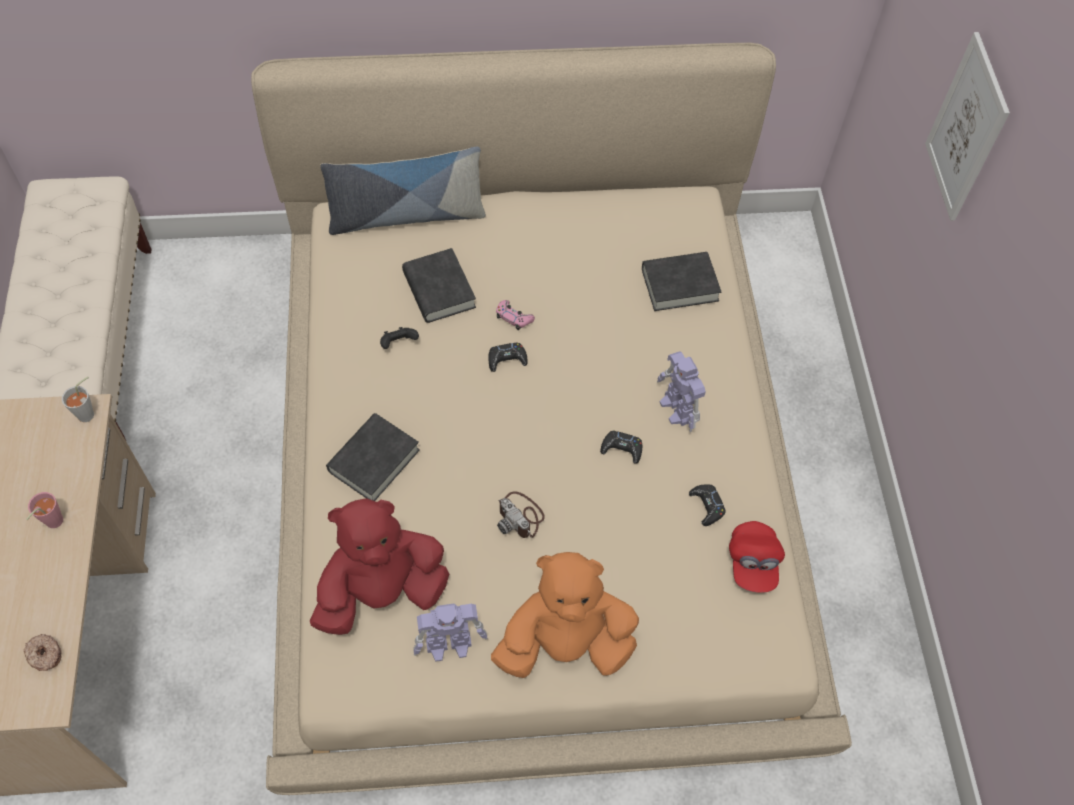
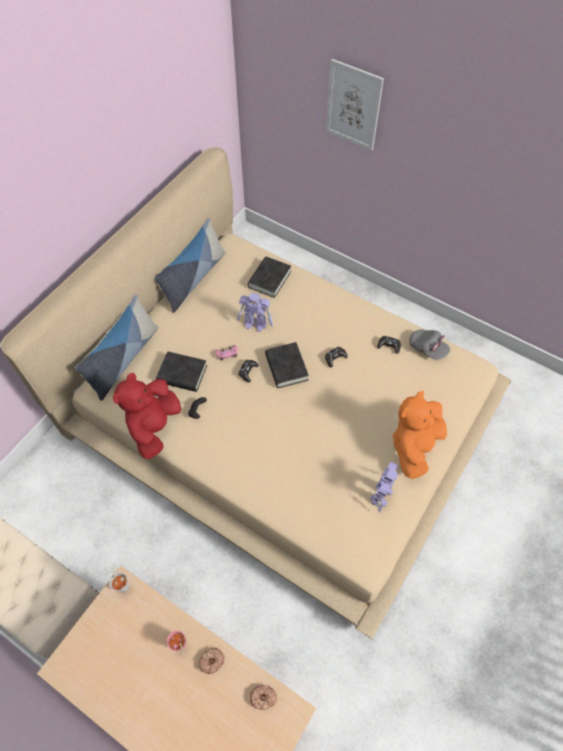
camera: 50 degrees left, 0 degrees up
red plush toy [310,498,449,635] -> red plush toy moved to [113,373,181,459]
black book [326,413,420,501] -> black book moved to [265,342,309,388]
camera [497,491,545,538] -> none
toy robot [657,351,706,432] -> toy robot moved to [237,293,273,332]
red cap [729,521,785,593] -> grey cap [409,329,450,360]
none -> pillow [154,218,226,313]
none -> donut [199,648,224,674]

